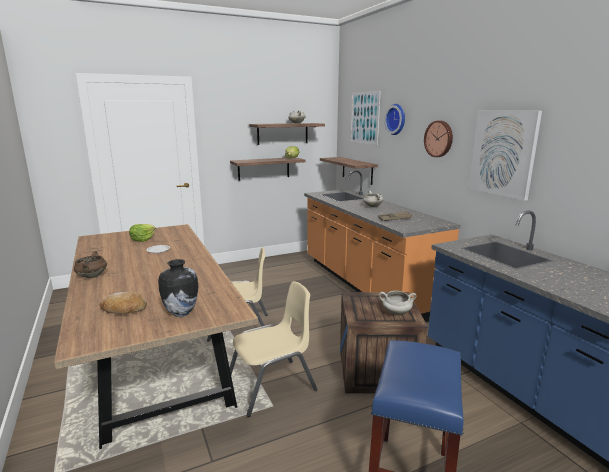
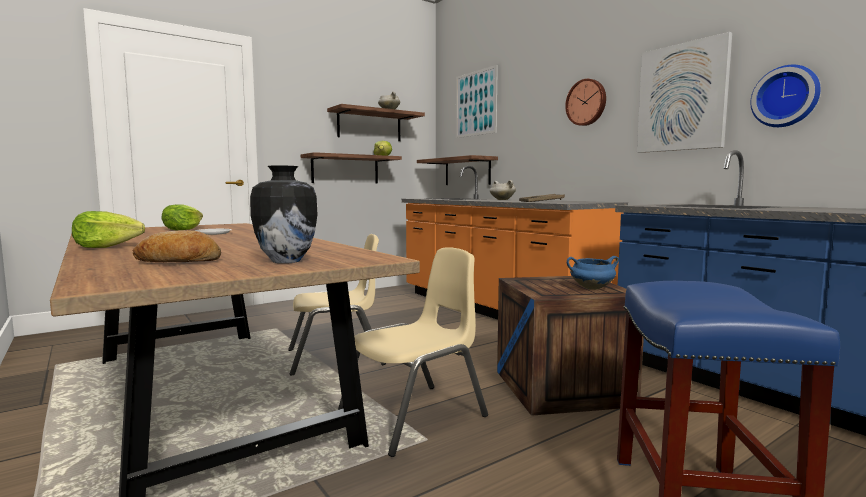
camera: 10 degrees left, 10 degrees down
brown cooking pot [74,251,107,278] -> lettuce [72,211,145,248]
white cooking pot [379,291,416,315] -> blue cooking pot [567,256,619,290]
wall clock [384,104,405,135] -> wall clock moved to [750,65,821,127]

